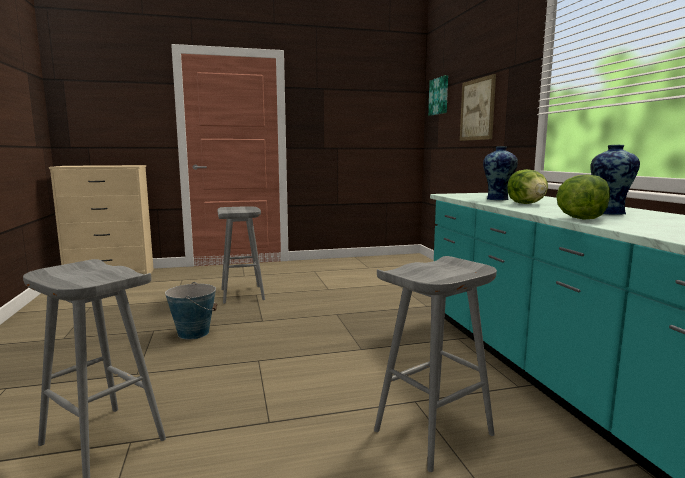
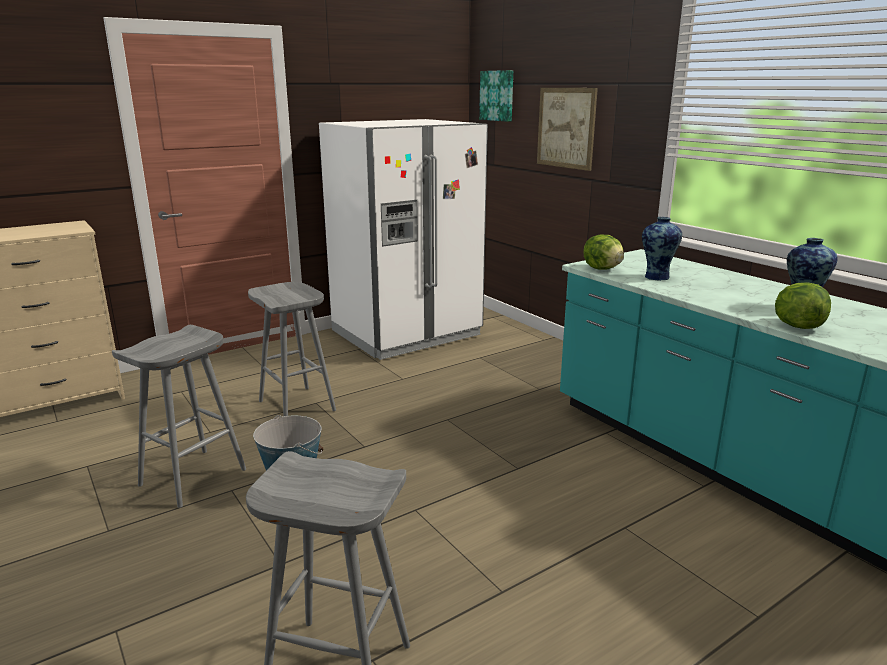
camera: 20 degrees left, 10 degrees up
grey stool [374,256,497,472] -> grey stool moved to [112,325,246,508]
lettuce [507,169,548,204] -> lettuce moved to [583,234,624,270]
none -> white fridge [319,119,488,360]

